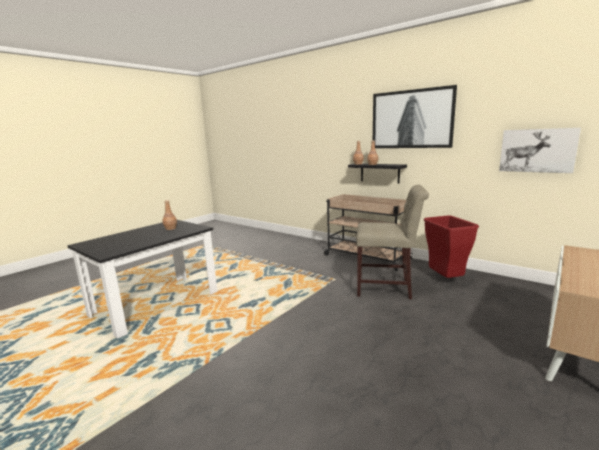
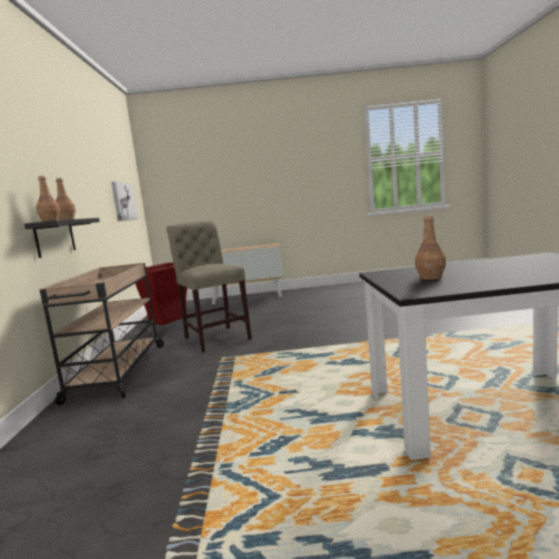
camera: 130 degrees left, 5 degrees down
picture [373,85,457,148] -> none

